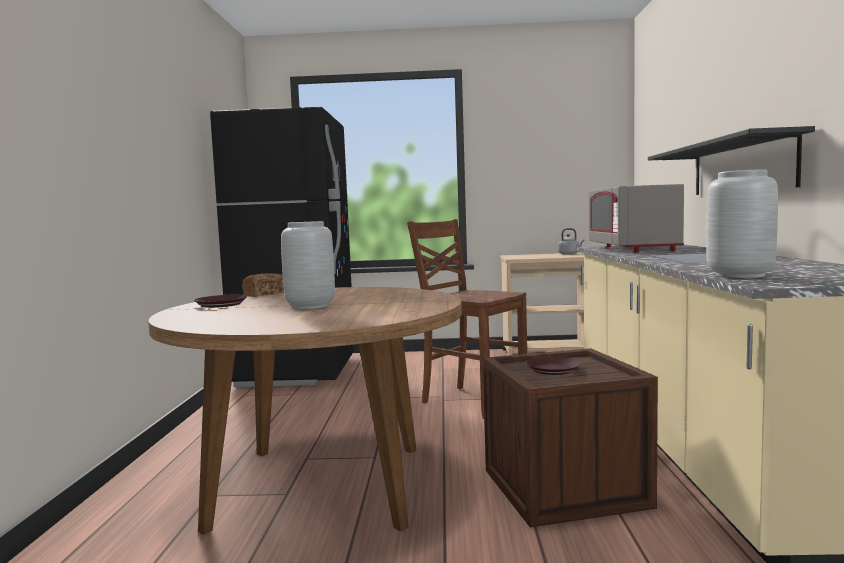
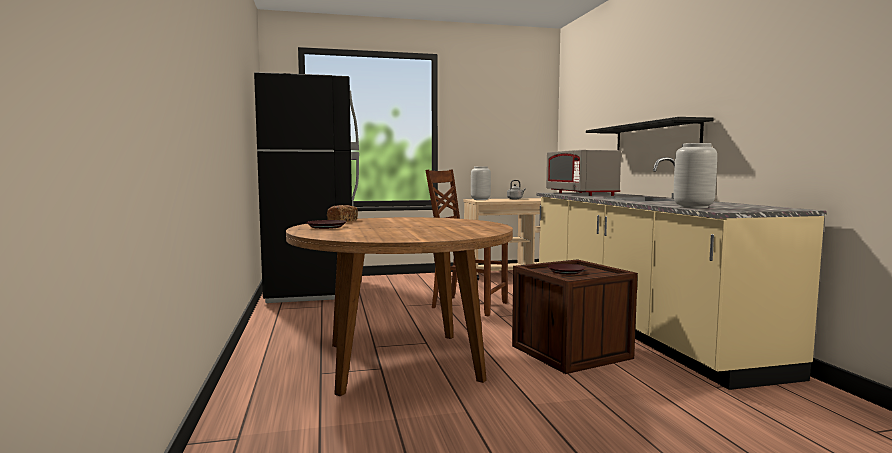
camera: 15 degrees left, 0 degrees up
grey vase [281,221,335,309] -> grey vase moved to [471,166,491,200]

